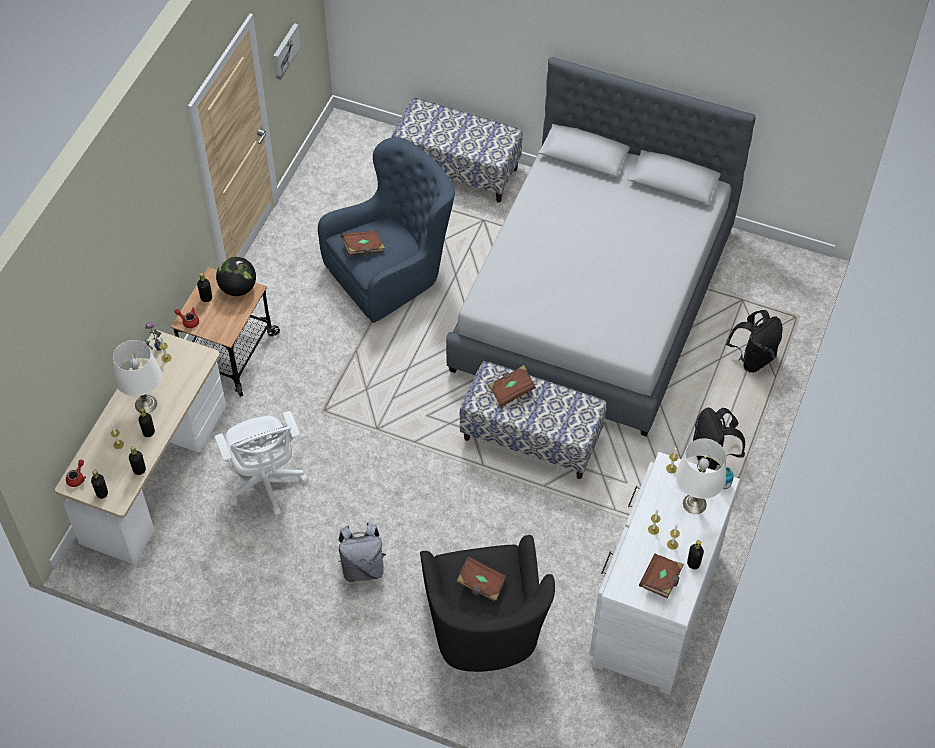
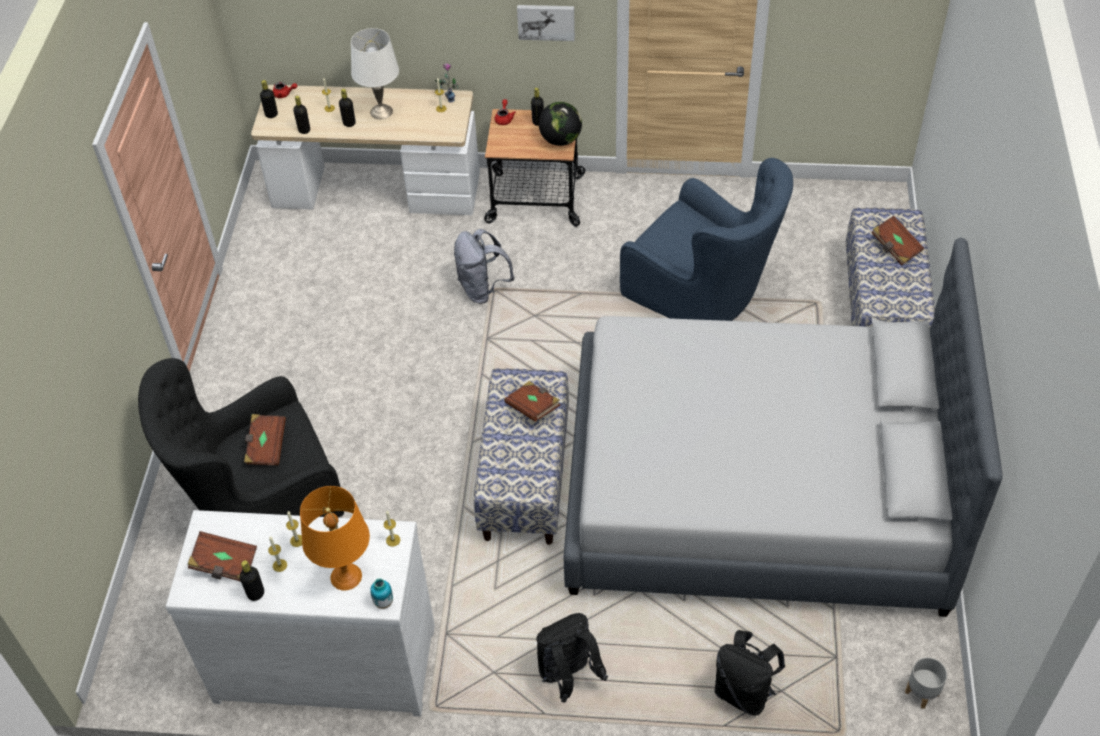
camera: 75 degrees right, 5 degrees down
white office chair [215,411,308,516] -> none
picture [273,23,301,80] -> picture moved to [517,5,575,41]
grey backpack [338,523,386,582] -> grey backpack moved to [454,229,515,304]
brown book [341,230,385,256] -> brown book moved to [871,216,924,266]
white table lamp [676,438,726,514] -> orange table lamp [300,486,370,590]
none -> grey planter [905,657,947,709]

